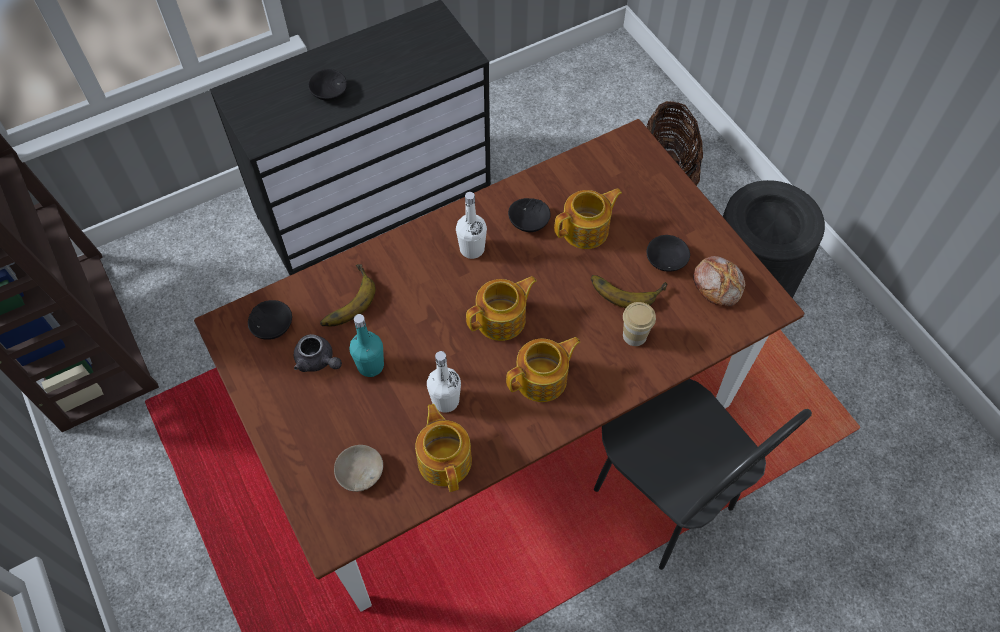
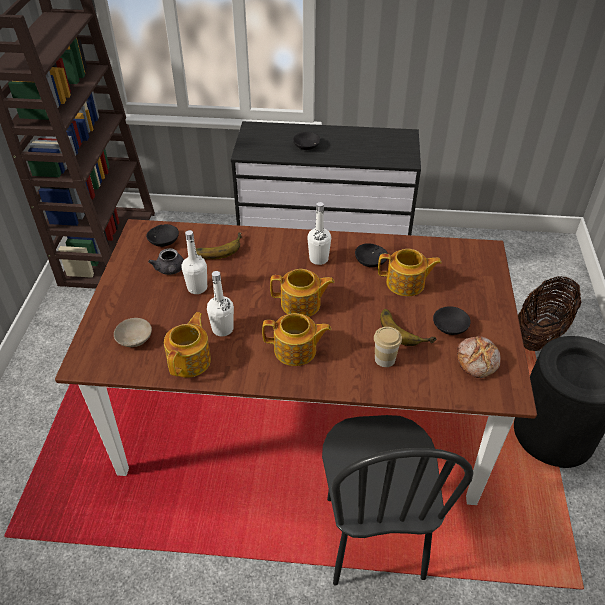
camera: 35 degrees right, 15 degrees down
turquoise bottle [349,314,384,377] -> white bottle [181,230,207,294]

